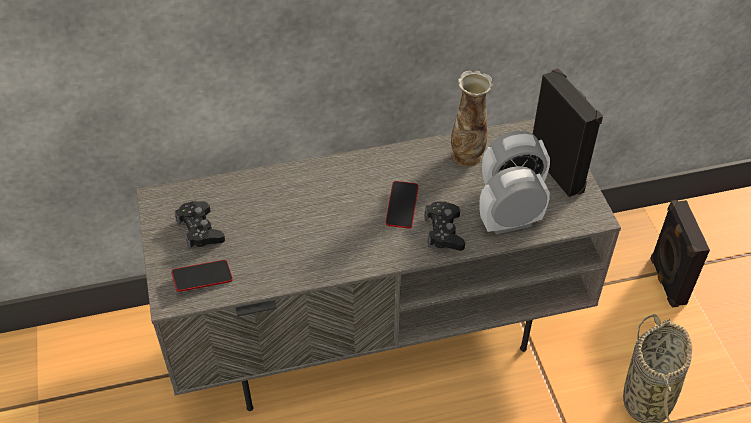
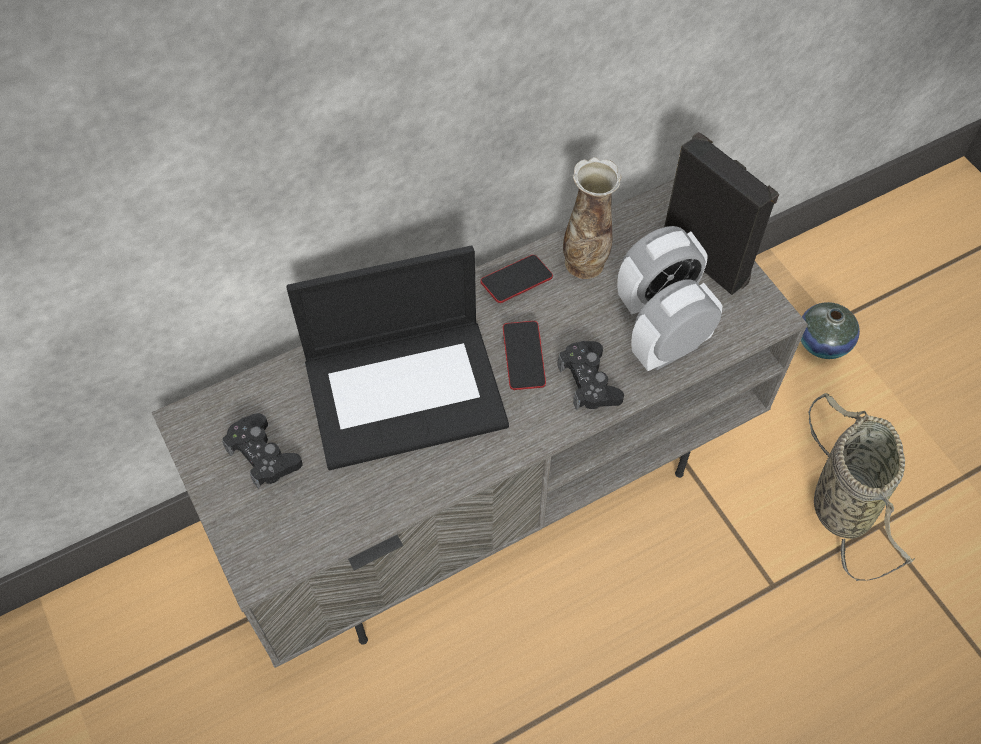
camera: 15 degrees left, 10 degrees up
phone [171,260,233,292] -> phone moved to [480,255,553,303]
black speaker [650,200,710,307] -> vase [800,302,860,359]
none -> laptop [286,246,509,470]

